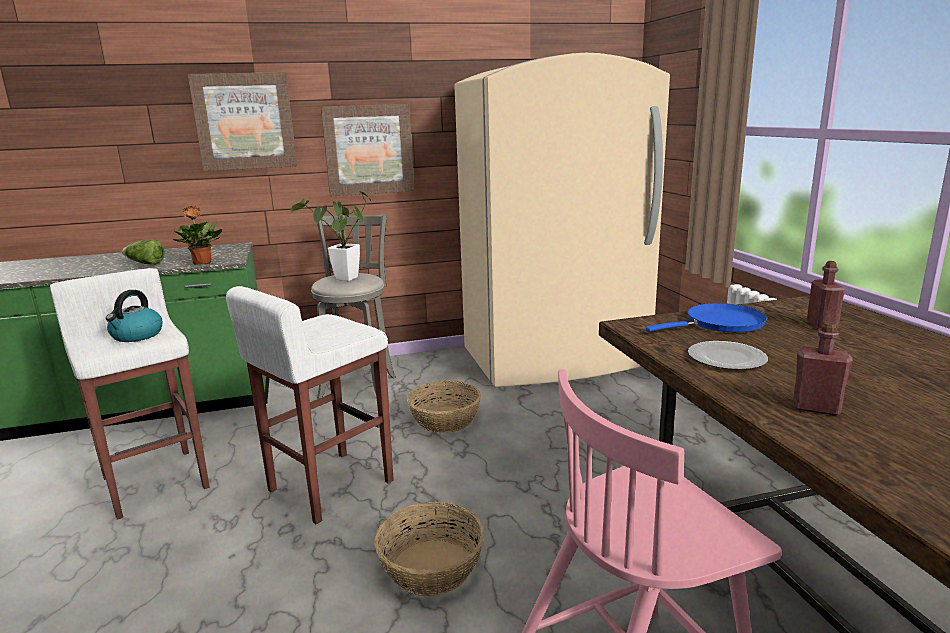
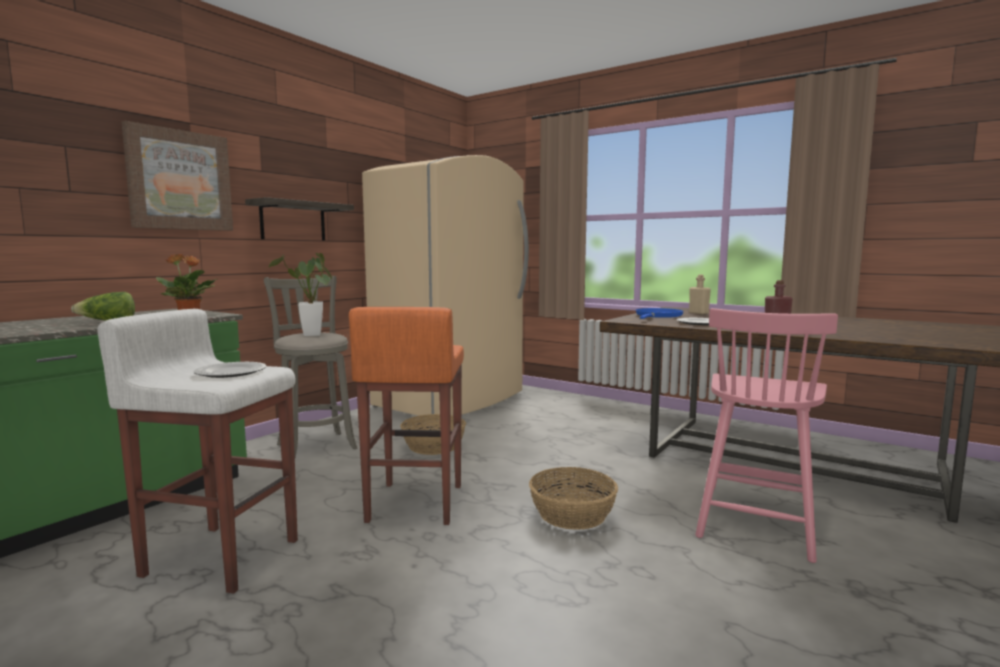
camera: 40 degrees left, 10 degrees down
kettle [106,290,162,342] -> plate [193,362,267,378]
white stool [226,286,394,524] -> orange stool [349,307,464,525]
picture [321,104,414,196] -> shelf [245,197,354,241]
red bottle [807,261,845,330] -> beige bottle [689,275,711,314]

